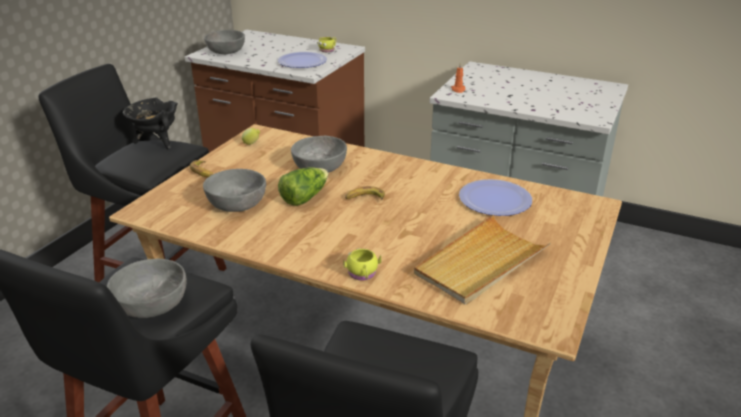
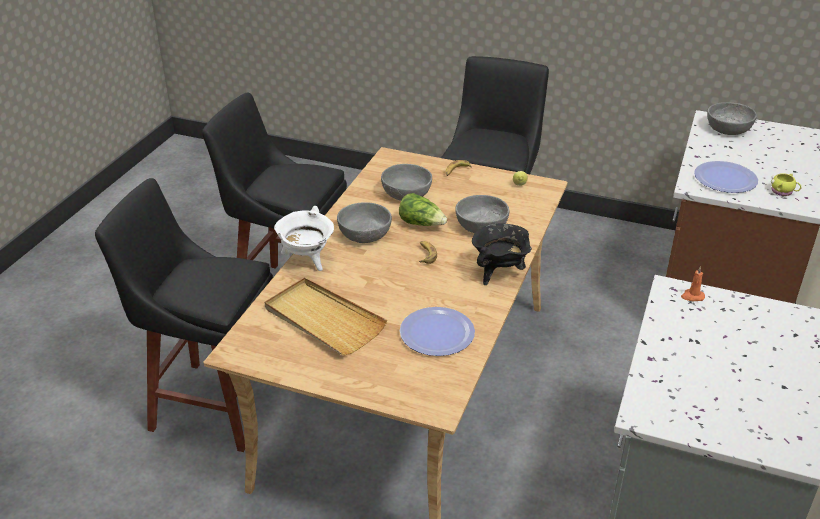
camera: 85 degrees right, 5 degrees up
grey bowl [107,259,187,318] -> grey bowl moved to [337,202,392,243]
black cooking pot [123,98,178,149] -> black cooking pot moved to [472,223,532,285]
yellow mug [343,248,381,281] -> white cooking pot [274,206,334,271]

